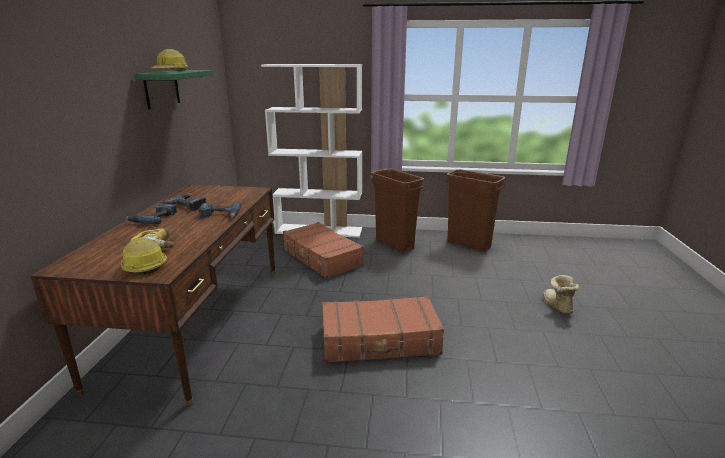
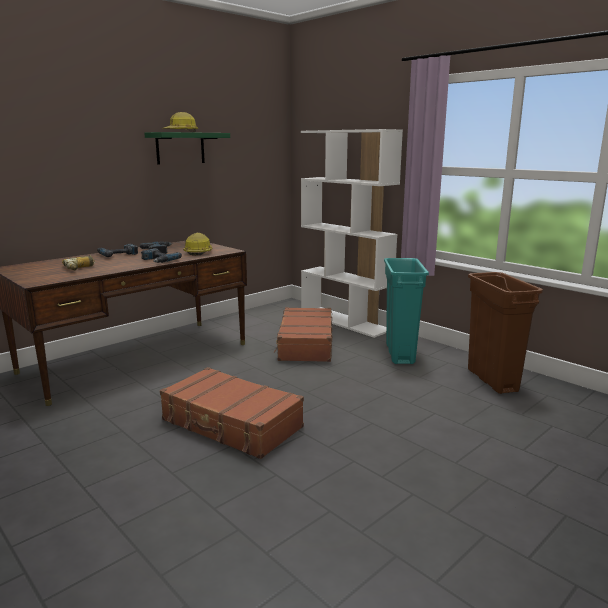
camera: 40 degrees right, 5 degrees down
hard hat [121,237,168,275] -> hard hat moved to [183,233,213,256]
brown trash can [371,168,424,253] -> turquoise trash can [384,258,429,364]
boot [543,275,579,314] -> none

